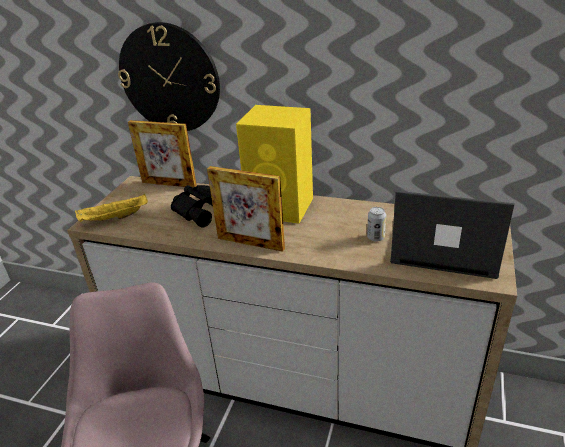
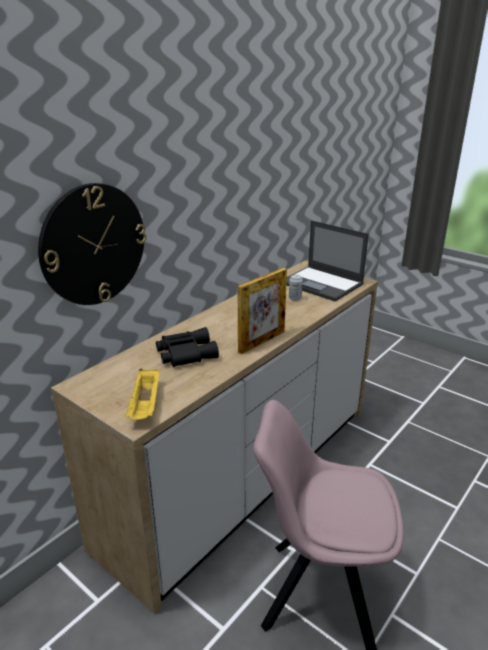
camera: 70 degrees left, 5 degrees down
picture frame [128,120,197,188] -> none
yellow speaker [236,105,313,224] -> none
laptop [390,191,515,279] -> laptop turned 90 degrees counterclockwise [286,220,369,301]

